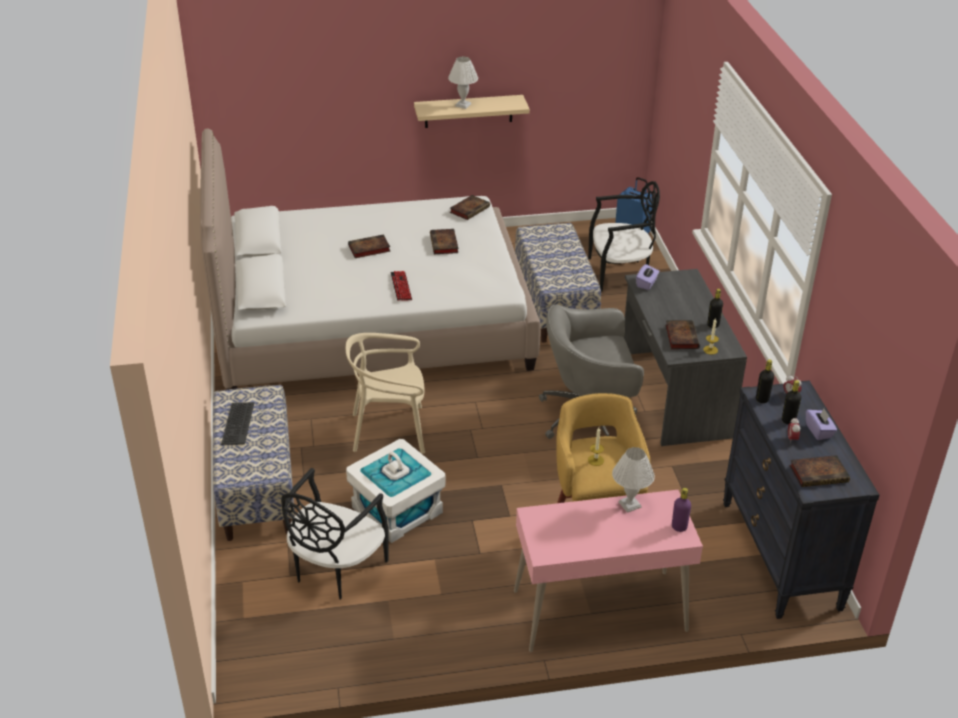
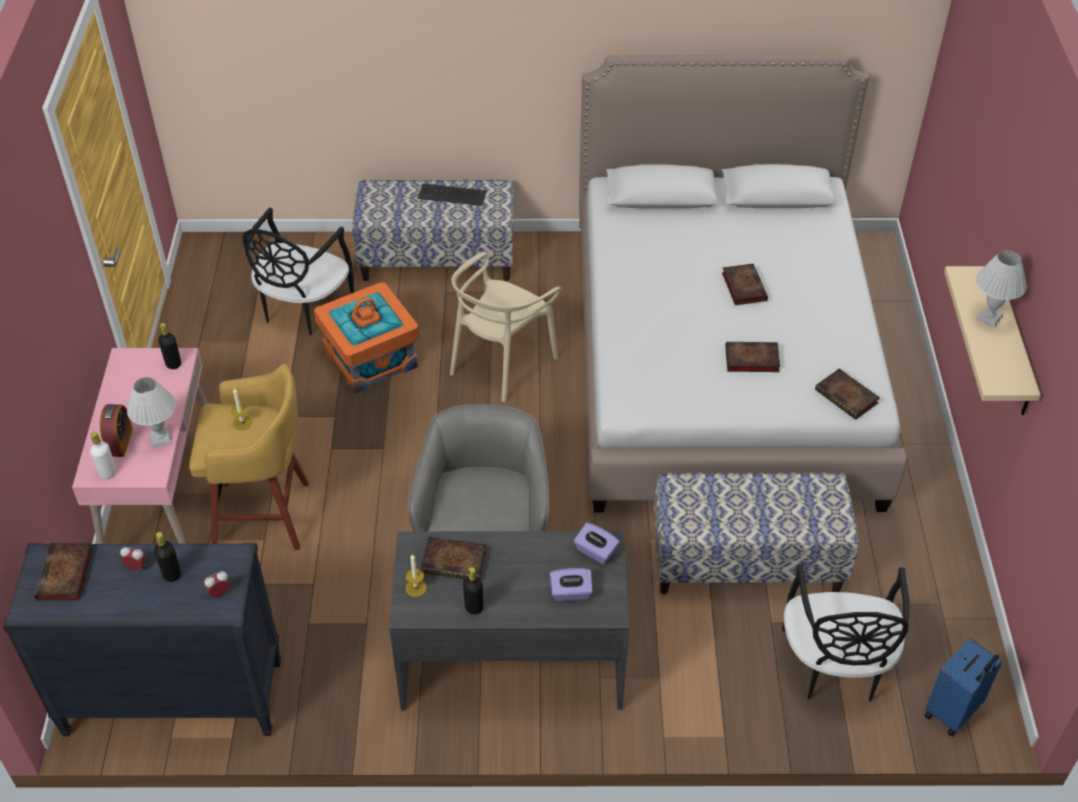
camera: 100 degrees right, 10 degrees up
black chair [281,468,388,599] -> black chair turned 105 degrees counterclockwise [242,208,354,335]
beige chair [346,333,425,454] -> beige chair turned 150 degrees counterclockwise [450,252,562,402]
white storage box [346,439,445,543] -> orange storage box [314,282,419,393]
keyboard [391,271,412,301] -> none
purple bottle [672,488,691,532] -> white bottle [90,432,116,479]
black bottle [756,359,774,403] -> black bottle moved to [158,323,181,369]
purple tissue box [806,409,837,440] -> purple tissue box moved to [550,568,593,601]
none -> alarm clock [100,404,133,457]

